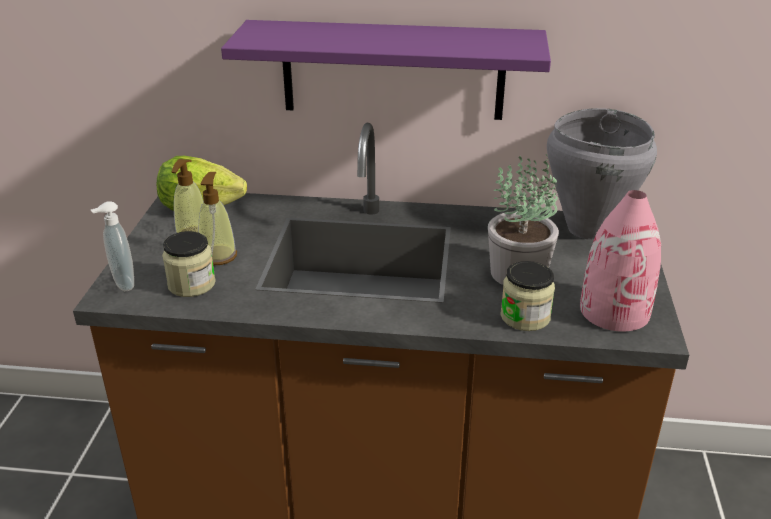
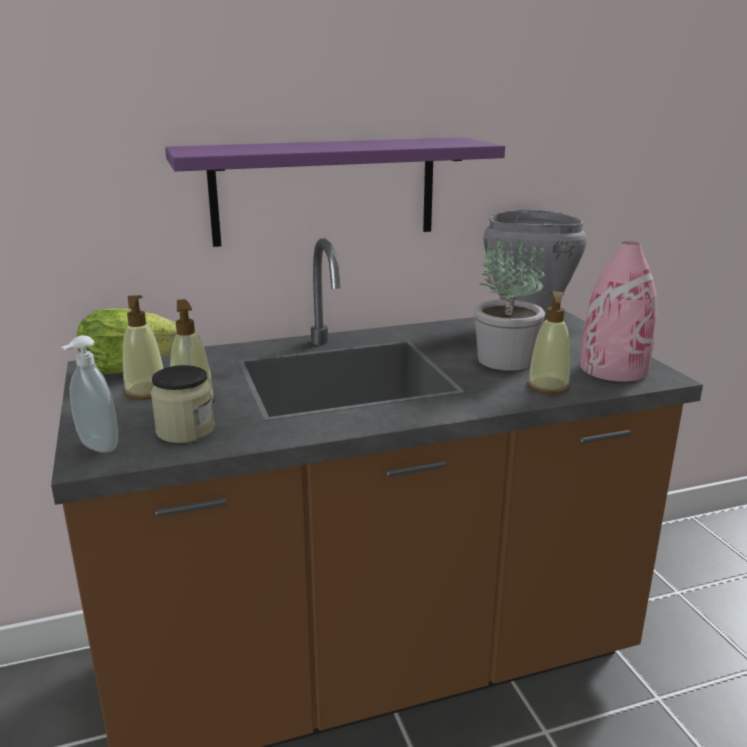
camera: 25 degrees left, 10 degrees down
jar [500,261,555,331] -> soap dispenser [527,291,571,395]

